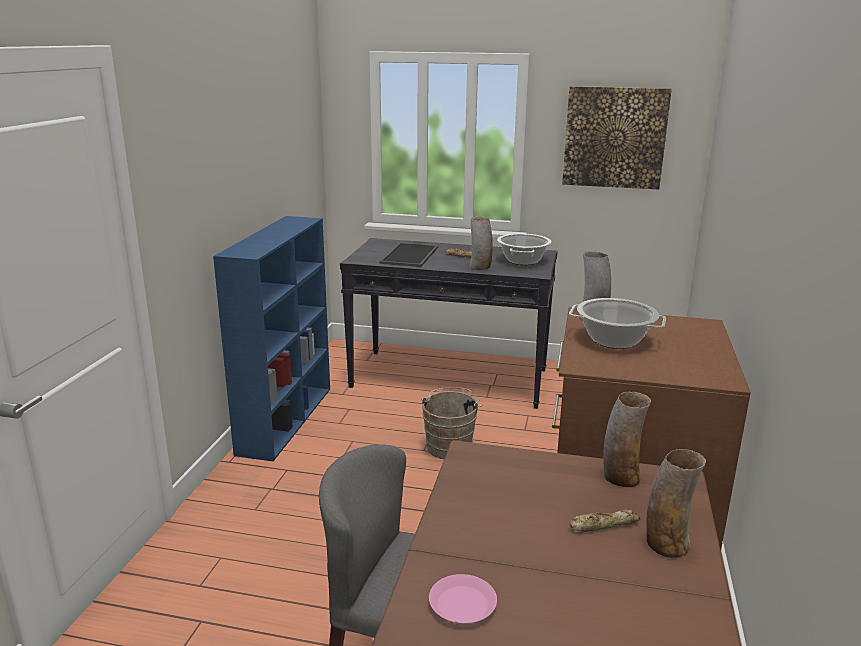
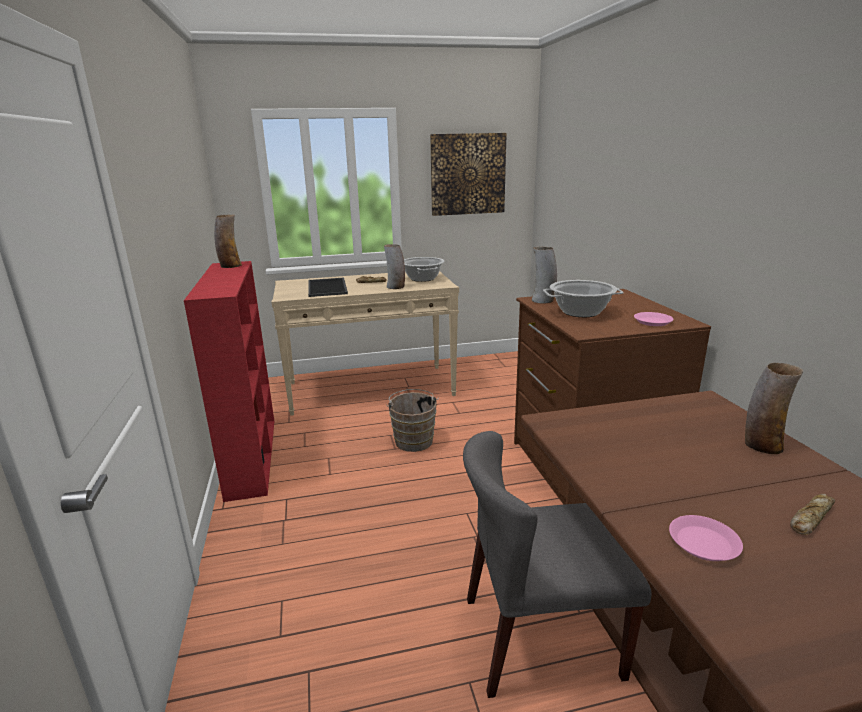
camera: 25 degrees left, 0 degrees up
blue bookcase [213,216,330,461] -> red bookcase [184,261,274,502]
black console table [340,238,558,409] -> beige console table [272,271,459,416]
bread [569,510,640,532] -> bread moved to [790,494,835,535]
vase [603,392,651,487] -> vase moved to [214,214,242,268]
none -> pink plate [634,312,673,326]

